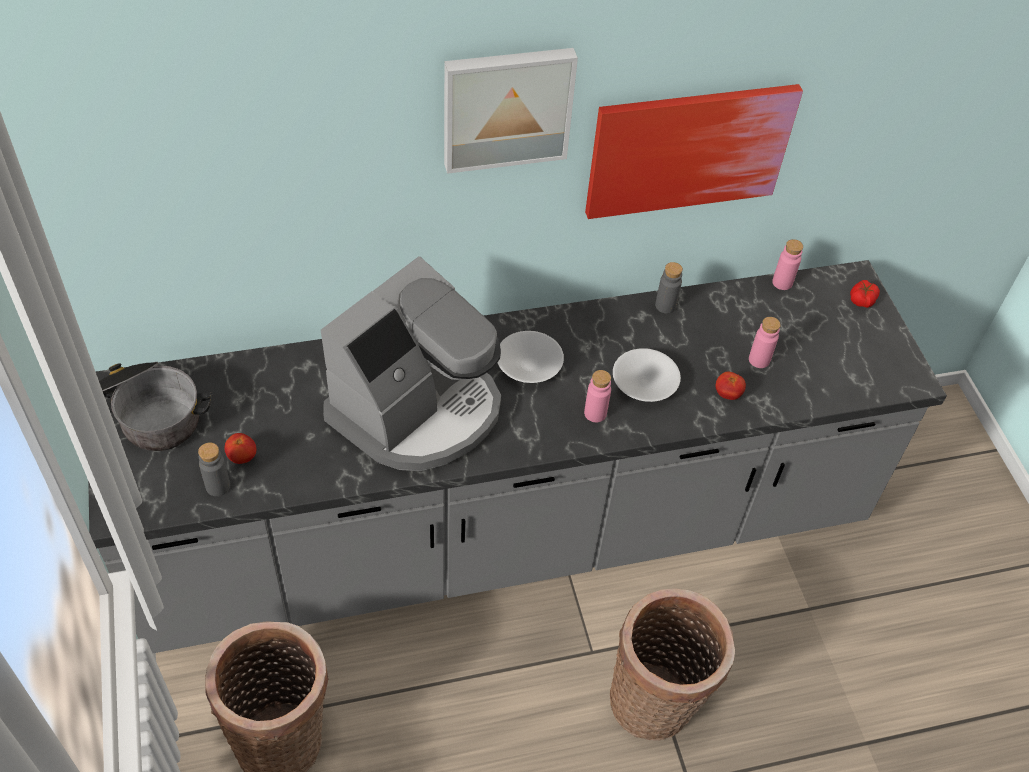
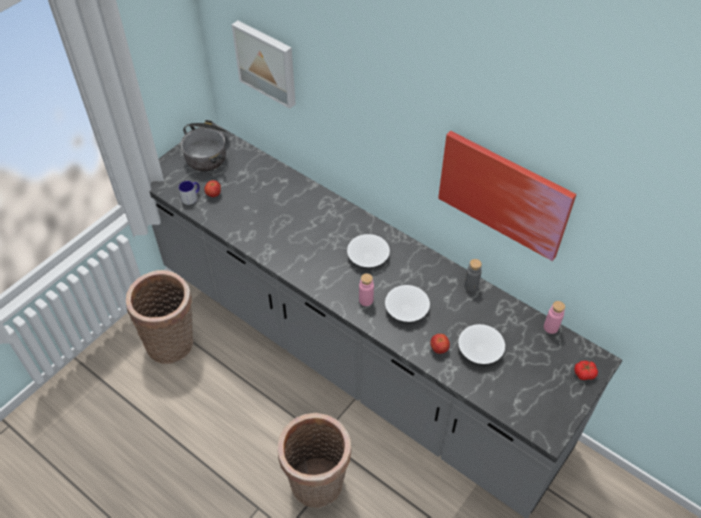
camera: 55 degrees right, 0 degrees up
grey bottle [198,442,230,496] -> mug [179,181,200,205]
coffee machine [321,256,501,471] -> none
picture [444,48,578,174] -> picture moved to [232,20,296,109]
pink bottle [749,317,781,368] -> white bowl [458,324,505,364]

